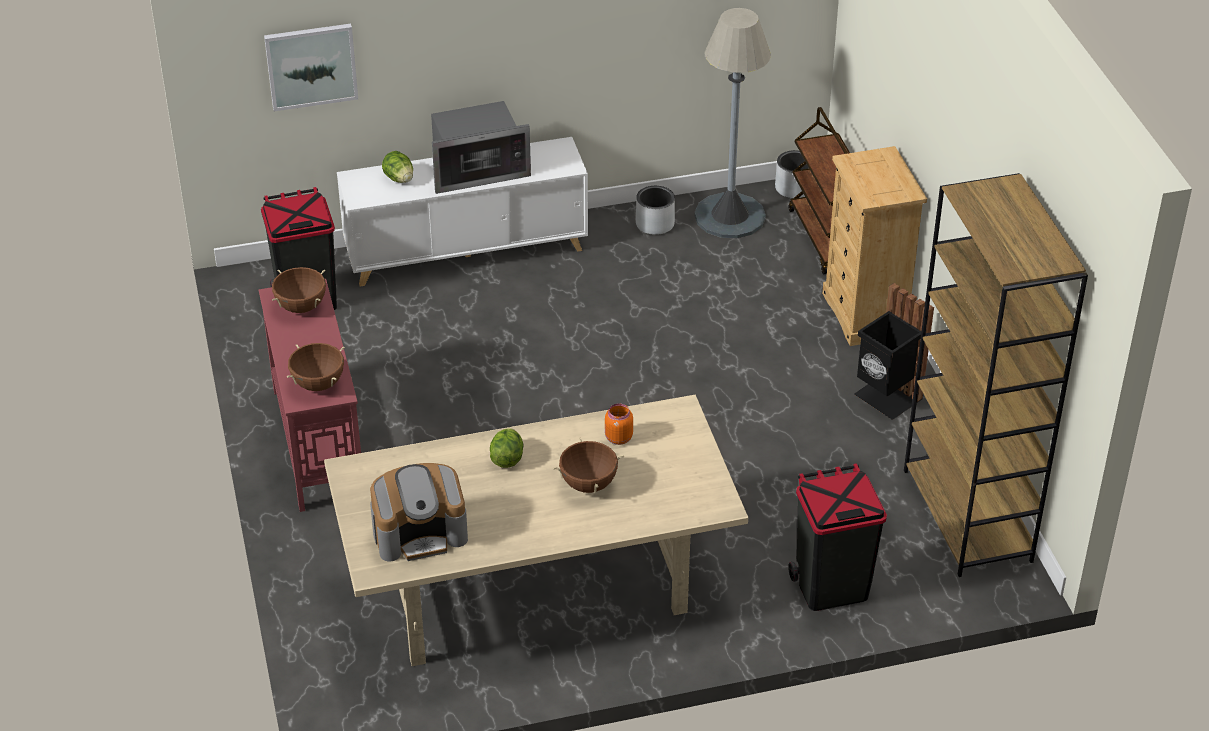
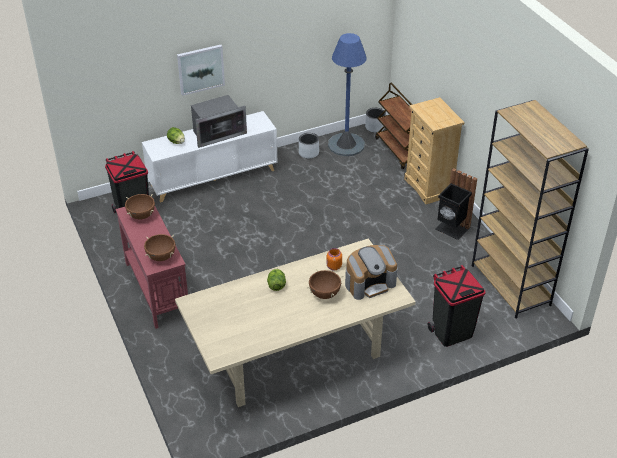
camera: 10 degrees left, 0 degrees up
picture [264,24,358,111] -> picture moved to [177,45,225,96]
coffee machine [370,463,468,562] -> coffee machine moved to [345,245,397,300]
grey floor lamp [694,8,771,238] -> blue floor lamp [328,33,367,156]

